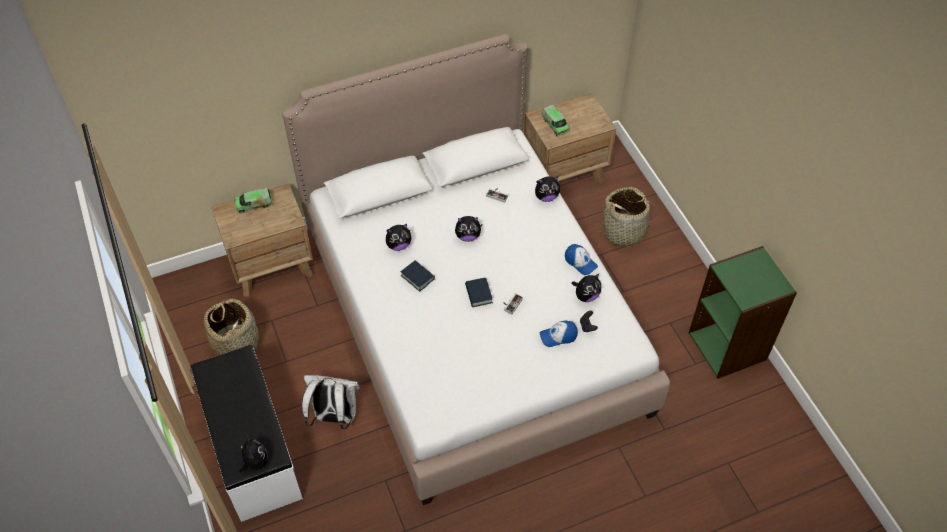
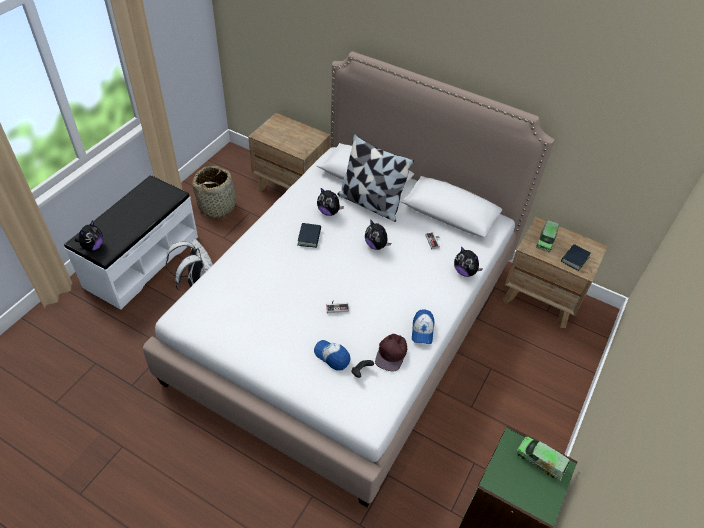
camera: 50 degrees right, 5 degrees down
toy truck [235,188,273,213] -> toy truck moved to [516,436,569,481]
book [465,278,493,307] -> book moved to [561,244,591,271]
plush toy [571,274,601,302] -> brown cap [375,334,407,372]
basket [598,187,656,247] -> none
none -> pillow [337,134,414,222]

